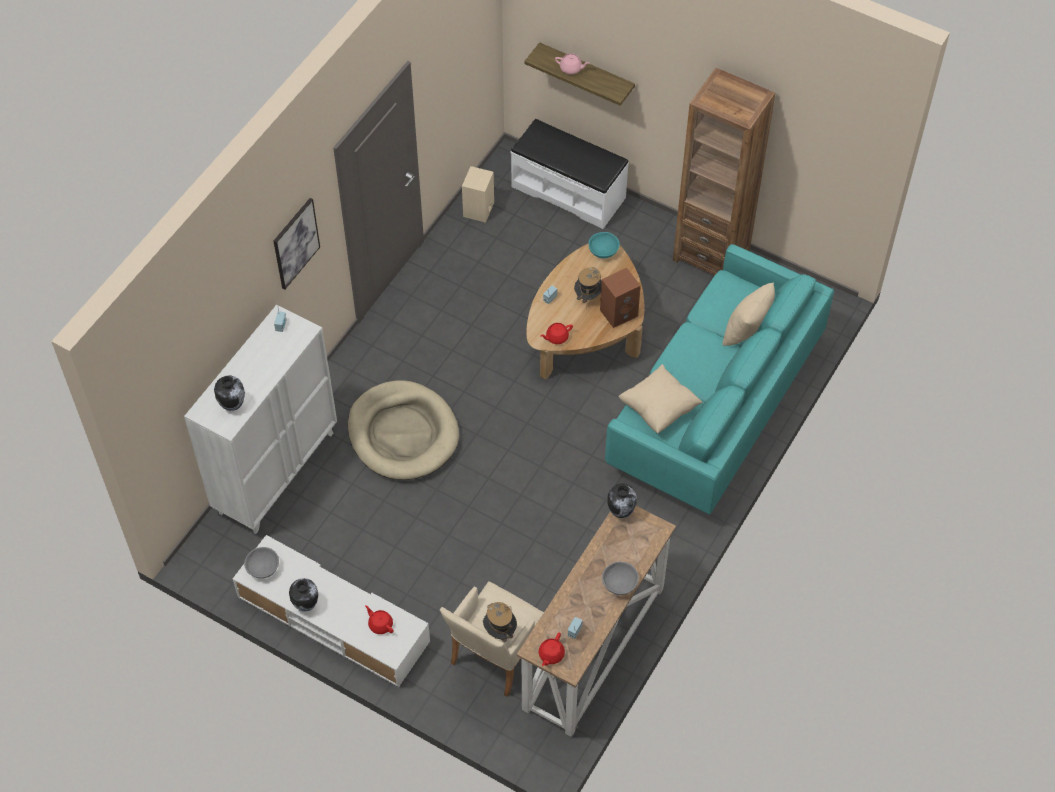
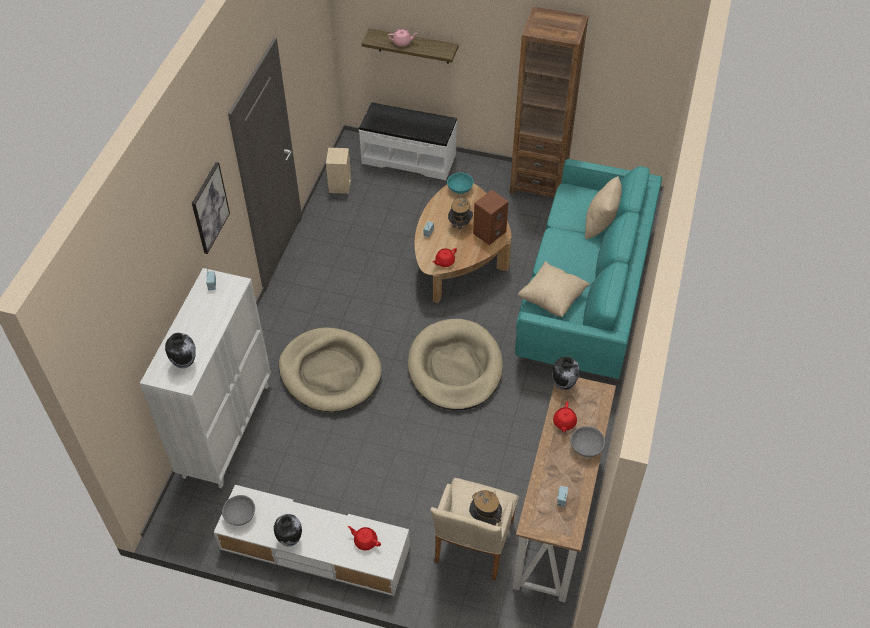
camera: 15 degrees left, 5 degrees down
red teapot [539,633,565,666] -> red teapot moved to [553,402,577,432]
none -> beige dog bed [408,319,503,411]

